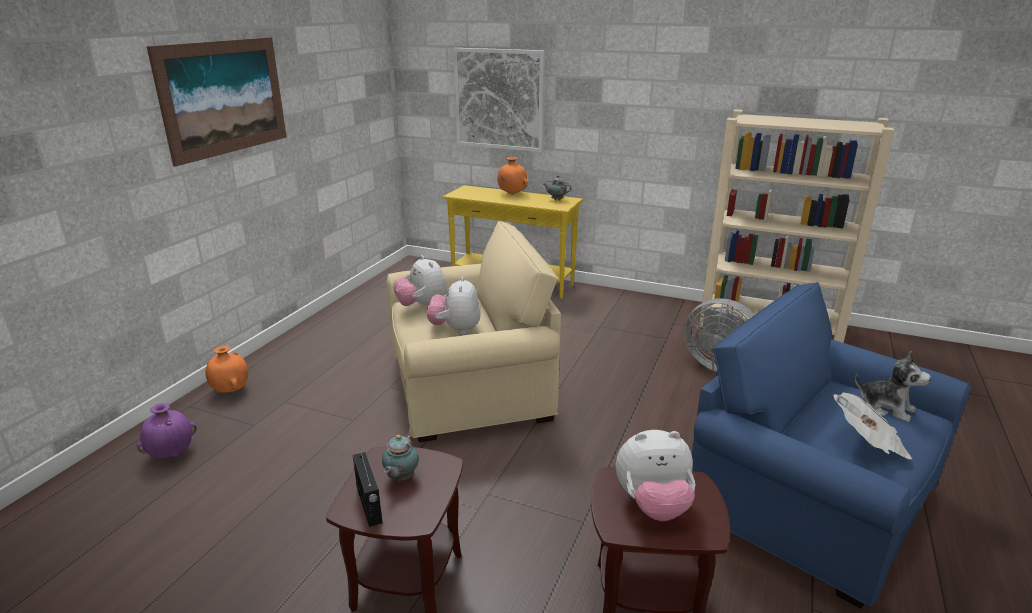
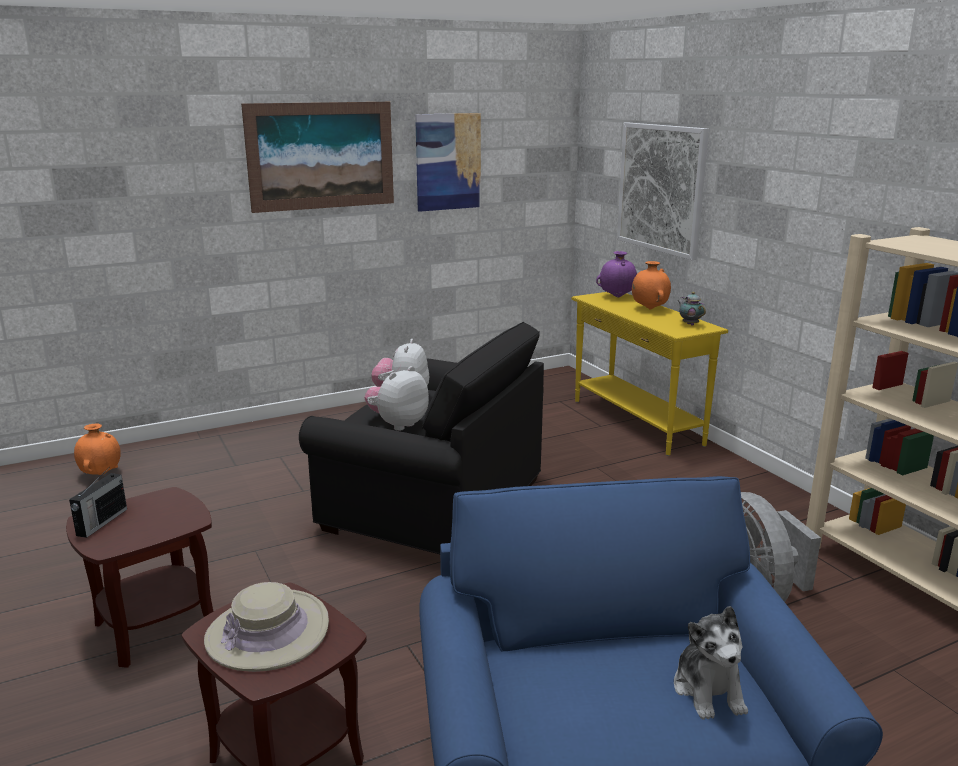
camera: 40 degrees right, 5 degrees down
purple vase [137,403,197,458] -> purple vase moved to [596,251,637,297]
orange vase [206,346,248,393] -> orange vase moved to [74,424,121,475]
teapot [382,432,419,481] -> none
beige armchair [387,221,561,443] -> black armchair [299,322,544,554]
plush toy [616,430,695,521] -> beige hat [204,582,329,672]
newspaper [833,393,912,460] -> none
none -> picture [415,113,481,212]

